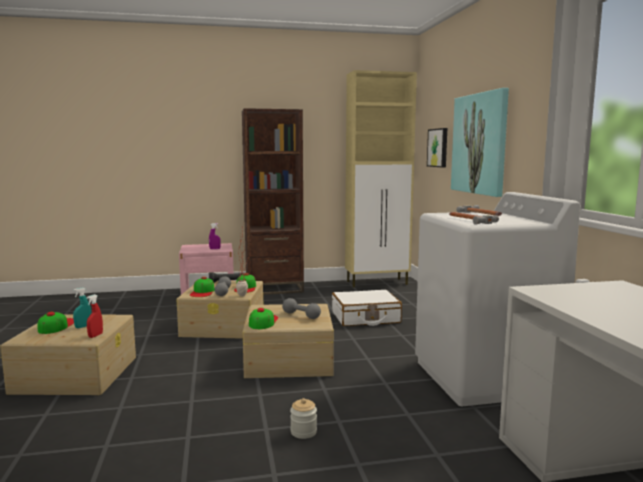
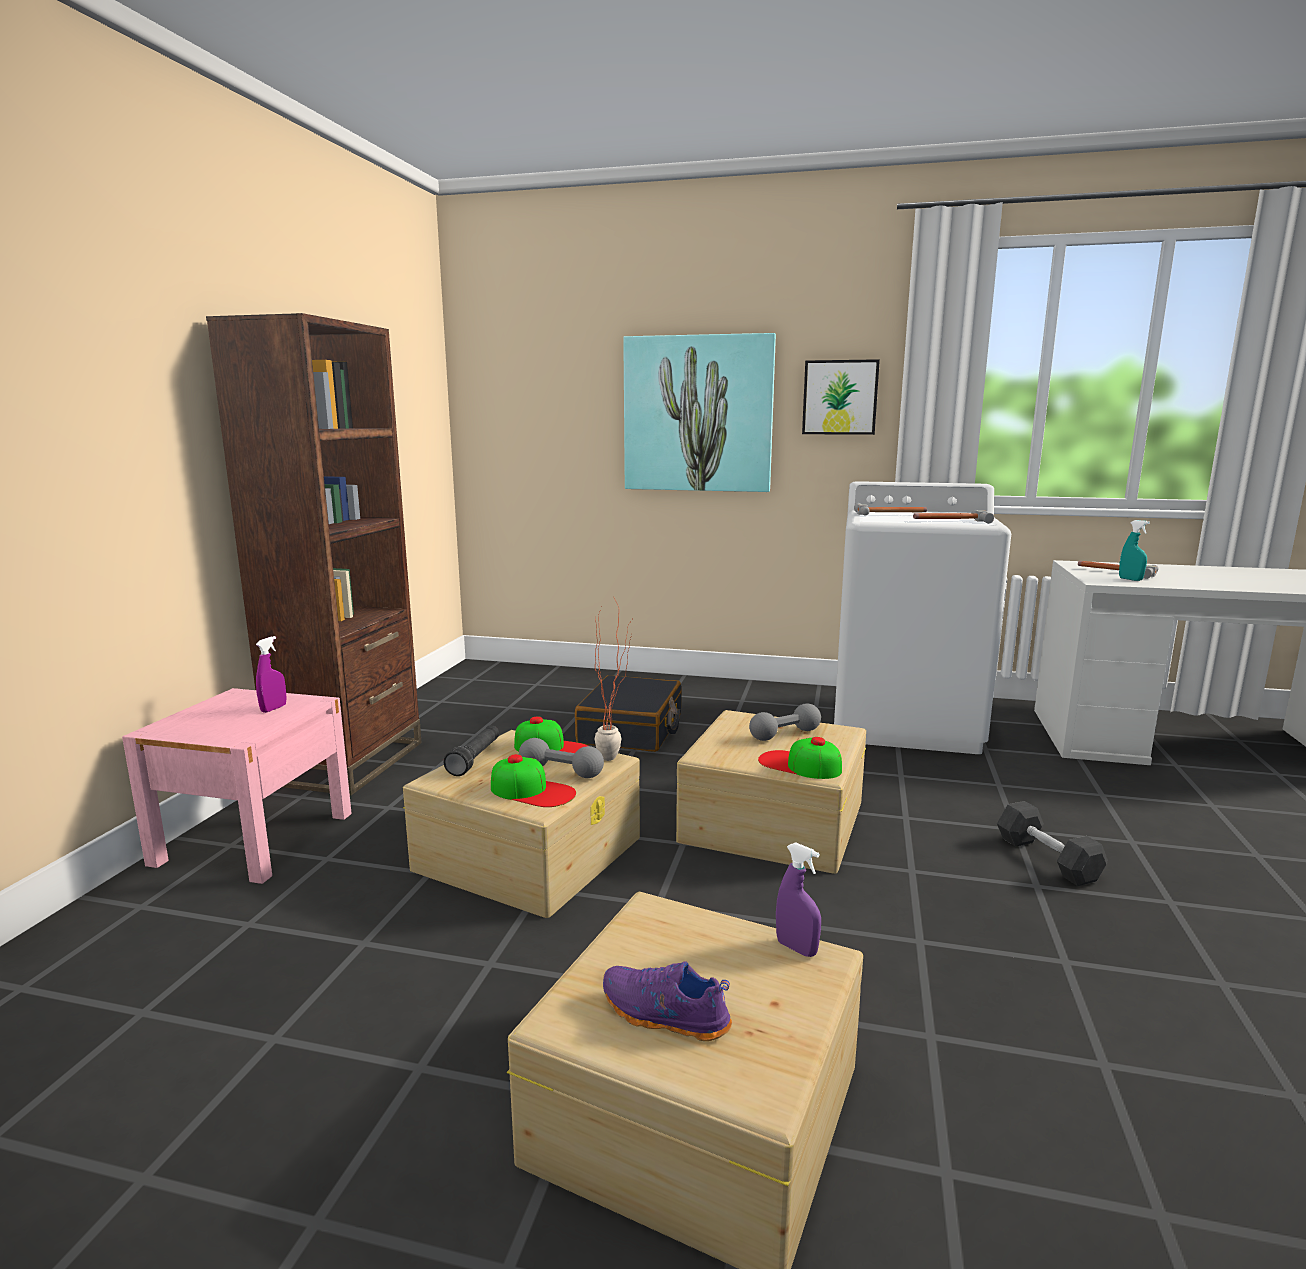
camera: 65 degrees left, 5 degrees up
cap [37,312,74,334] -> purple shoe [603,962,732,1041]
turquoise spray bottle [73,287,91,328] -> turquoise spray bottle moved to [1119,520,1150,581]
red spray bottle [87,294,103,338] -> purple spray bottle [776,842,821,957]
jar [290,398,317,439] -> grey dumbbell [997,801,1108,886]
white suitcase [332,290,402,326] -> black suitcase [575,675,682,752]
beige cabinet [345,70,417,287] -> none
picture [427,128,447,167] -> picture moved to [802,359,880,435]
none -> hammer [1078,561,1158,579]

